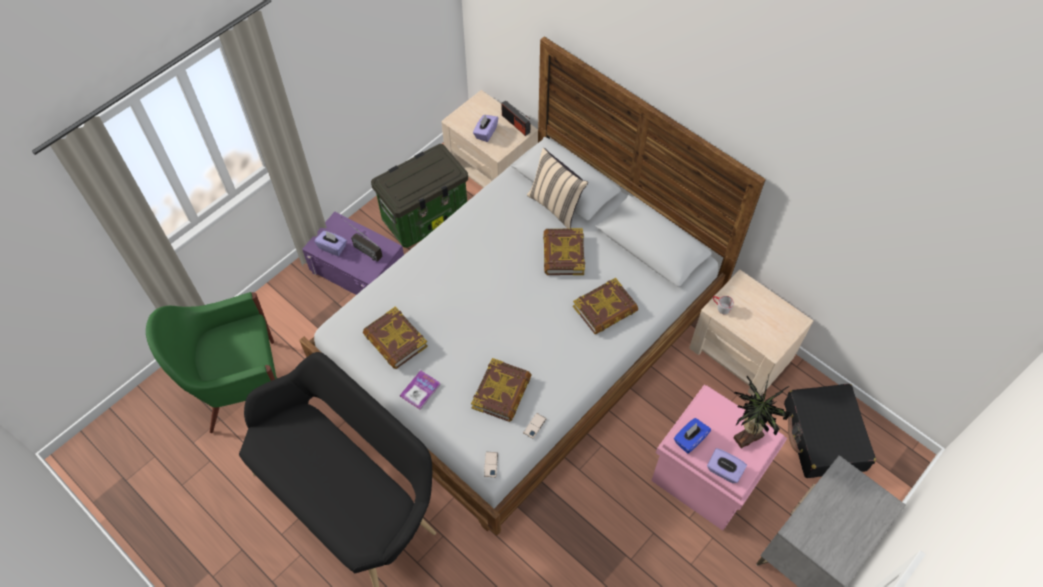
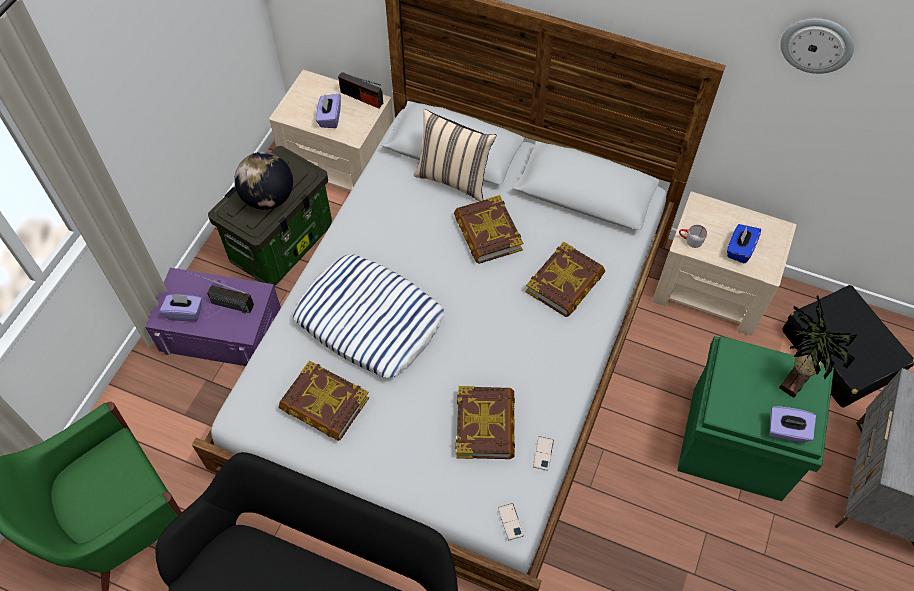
camera: 20 degrees left, 0 degrees up
book [400,370,441,410] -> none
pink storage box [651,385,787,531] -> green storage box [677,336,834,501]
blue tissue box [674,418,711,454] -> blue tissue box moved to [727,224,761,263]
none -> globe [234,152,293,210]
none -> pillow [293,254,444,378]
none -> wall clock [780,18,854,74]

